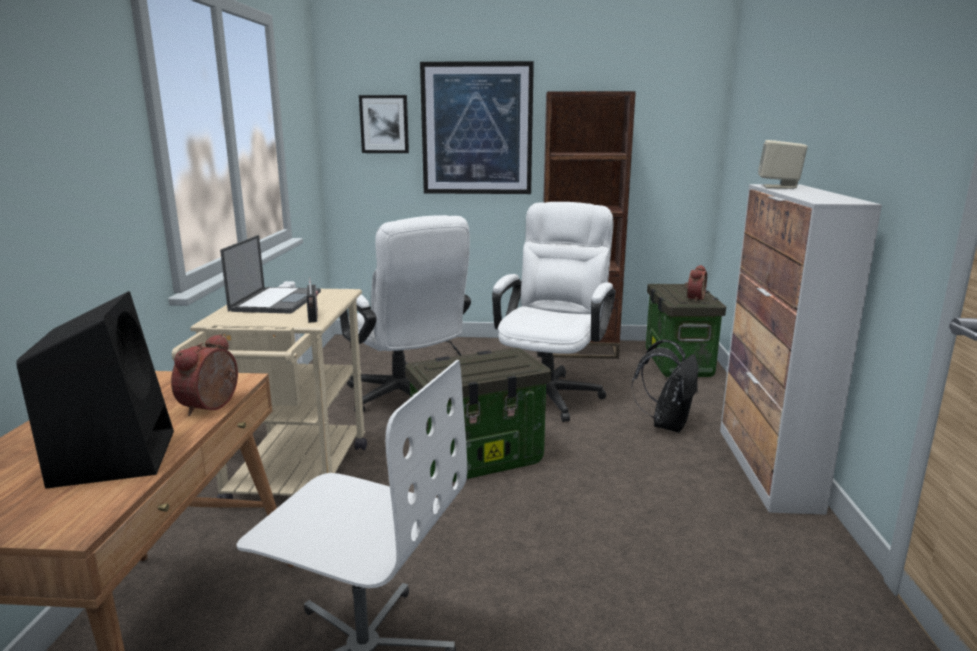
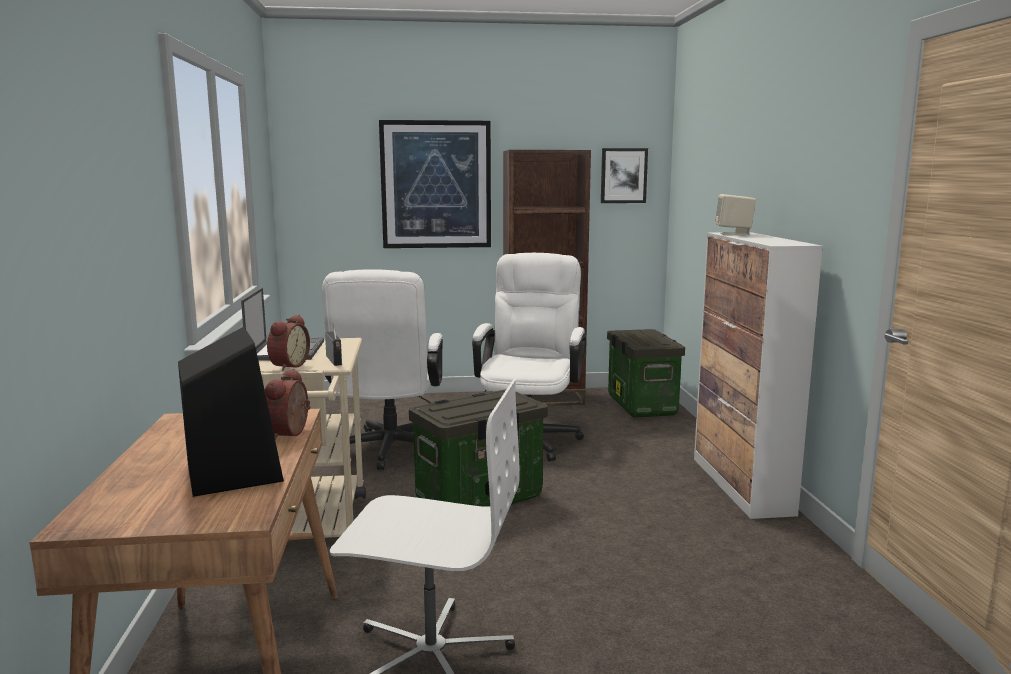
camera: 10 degrees left, 5 degrees down
white office chair [340,215,471,413] -> white office chair turned 45 degrees clockwise [322,269,443,470]
picture [359,95,409,153] -> picture moved to [601,148,648,203]
black backpack [631,340,698,433] -> none
alarm clock [685,265,707,302] -> alarm clock moved to [267,315,310,371]

